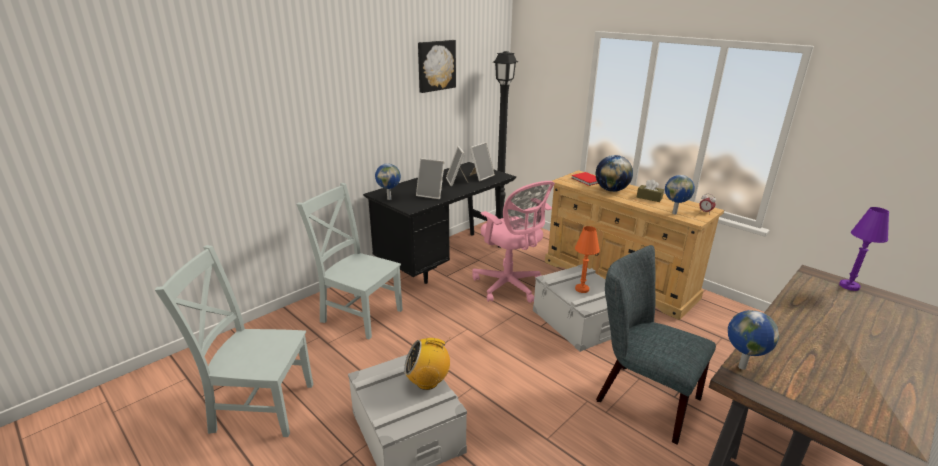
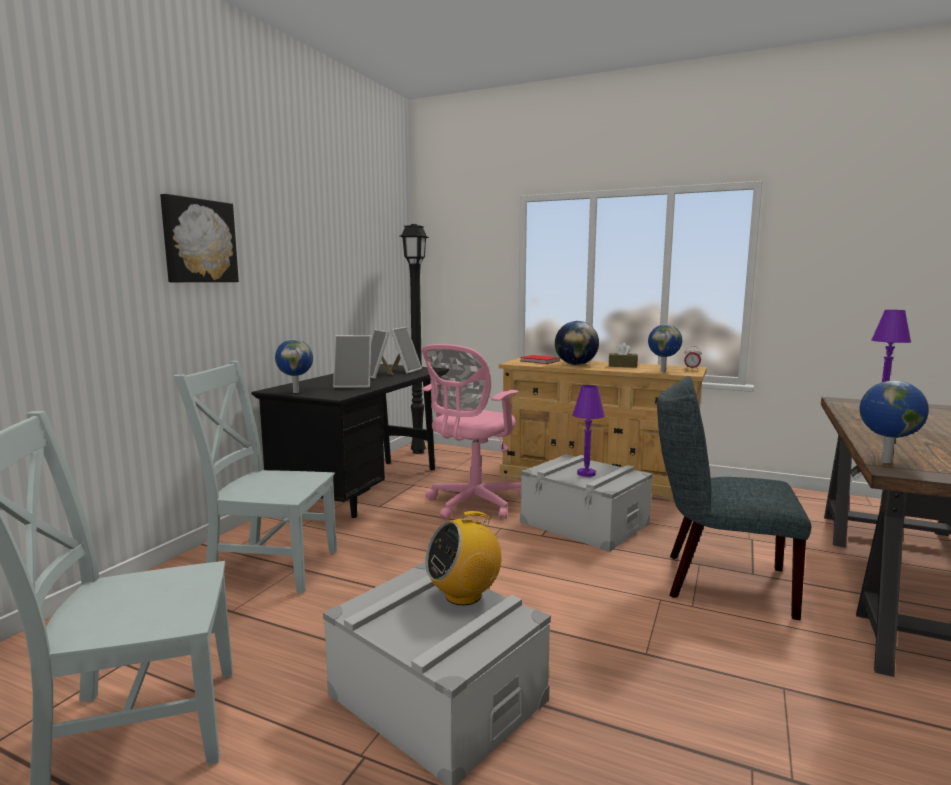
camera: 20 degrees left, 15 degrees down
picture [418,40,456,93] -> picture moved to [160,194,239,282]
pink office chair [472,181,555,303] -> pink office chair turned 90 degrees clockwise [422,344,521,520]
orange table lamp [575,226,600,293] -> purple table lamp [573,385,605,477]

